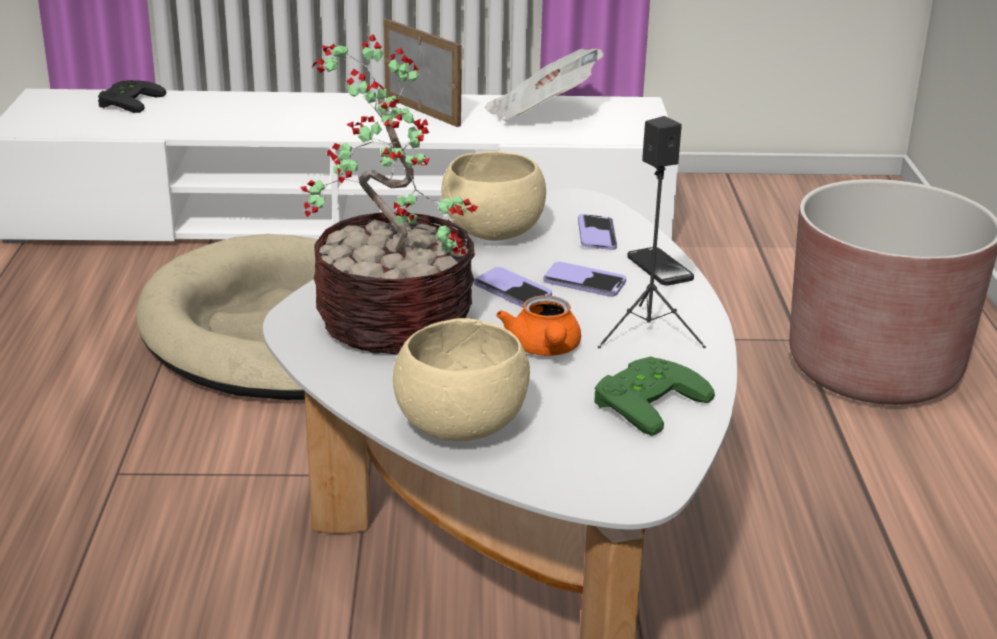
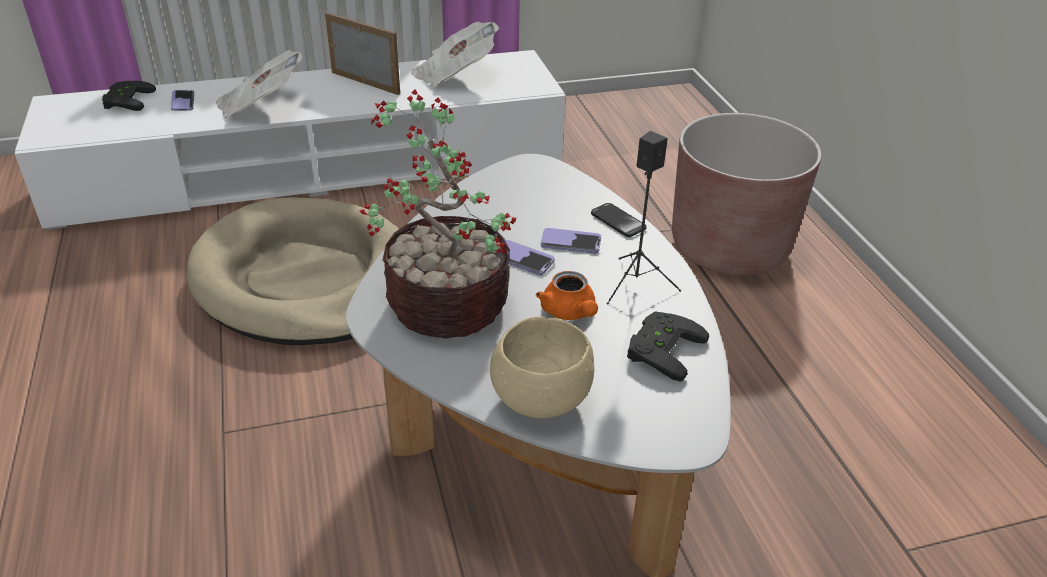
camera: 15 degrees left, 10 degrees up
beige bowl [442,151,546,241] -> none
phone [578,214,617,250] -> phone moved to [171,90,194,111]
green game controller [594,356,715,436] -> black game controller [627,311,709,382]
none -> newspaper [215,50,302,118]

